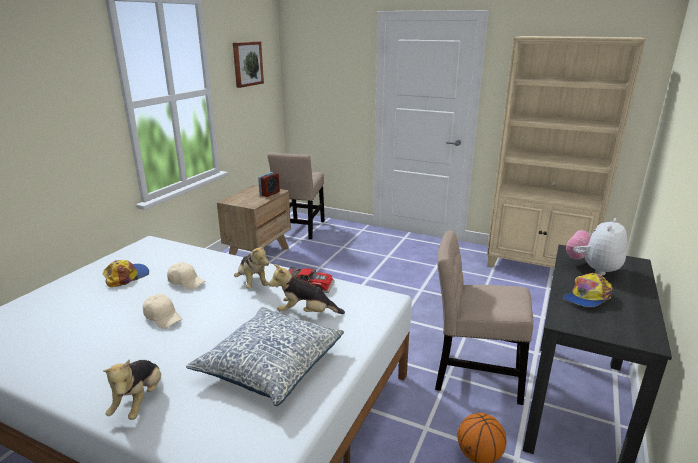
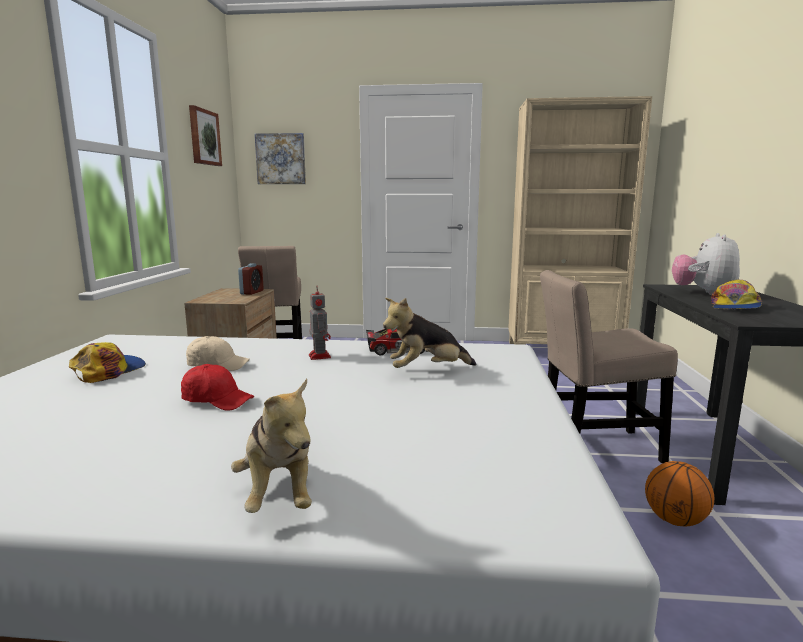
camera: 20 degrees left, 10 degrees down
beige cap [142,294,182,329] -> red cap [181,364,254,411]
pillow [186,307,344,406] -> none
plush toy [234,243,269,289] -> toy robot [309,287,331,360]
none -> picture [255,133,306,184]

